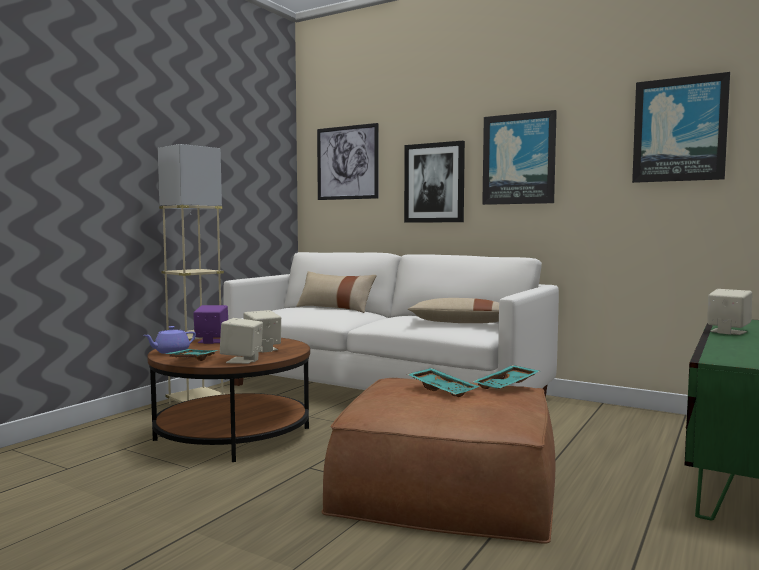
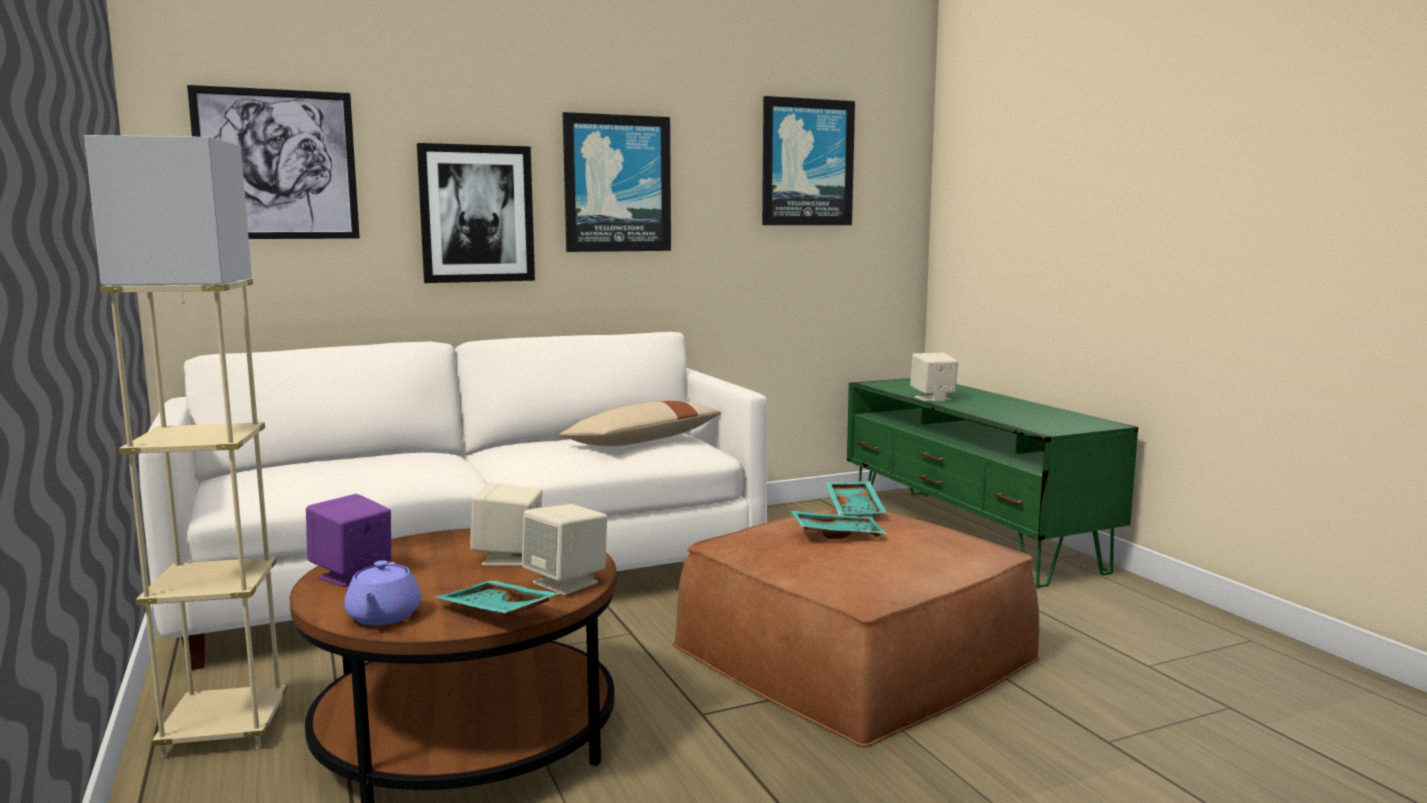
camera: 55 degrees left, 5 degrees up
beige pillow [296,271,377,313] -> none

